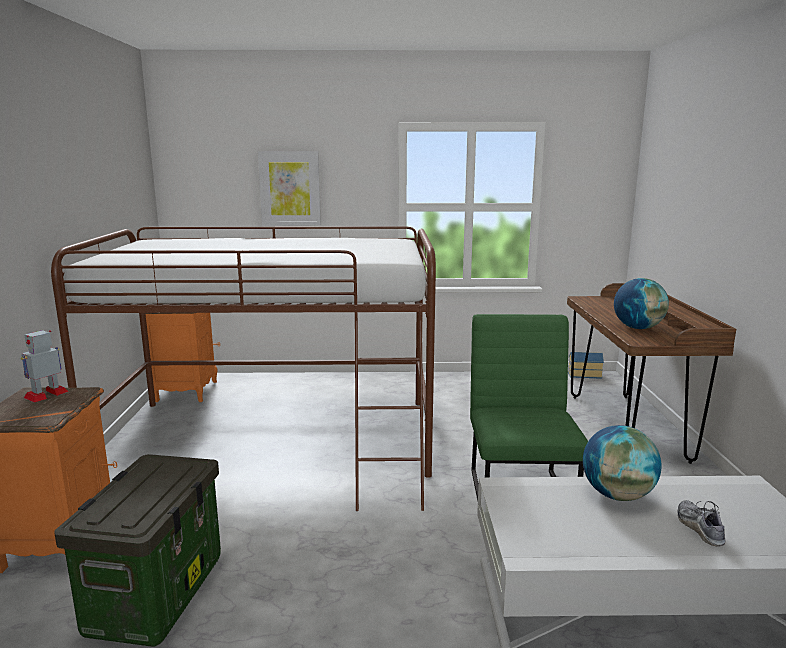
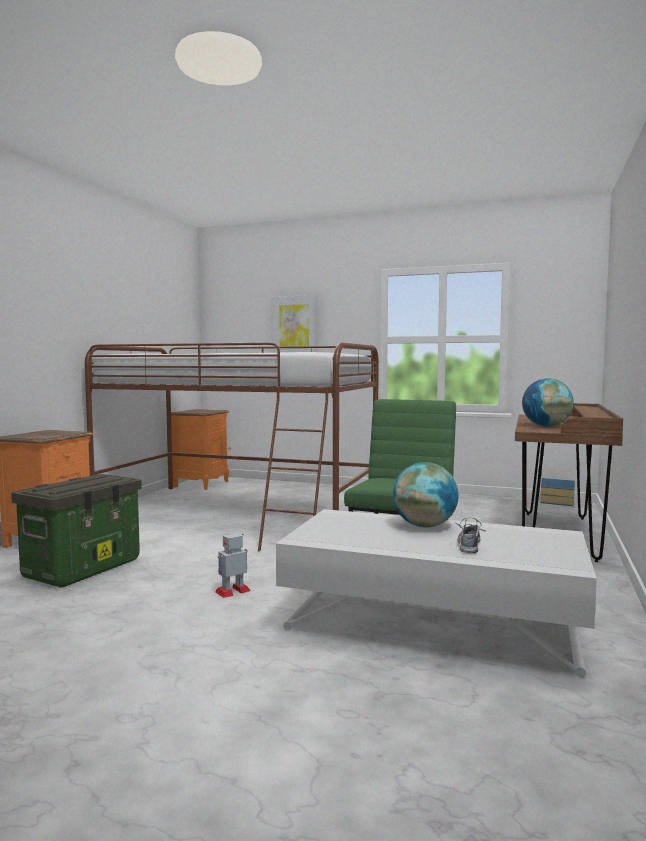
camera: 20 degrees right, 10 degrees down
toy robot [21,330,69,402] -> toy robot moved to [215,533,251,598]

